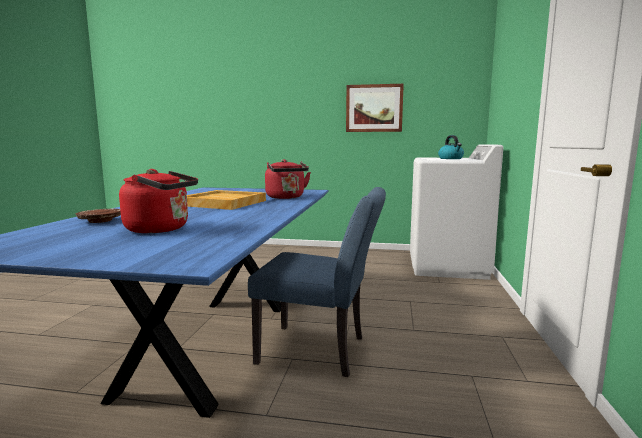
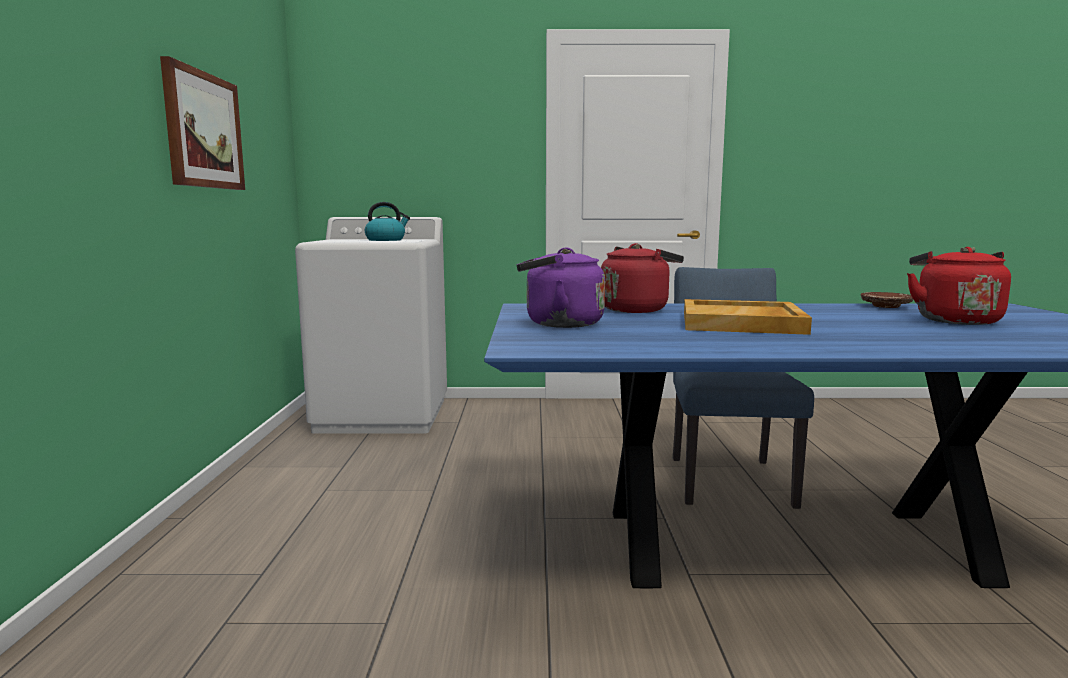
camera: 100 degrees left, 0 degrees up
brown plate [76,209,121,223] -> brown plate moved to [861,292,913,308]
none -> purple kettle [517,247,605,328]

